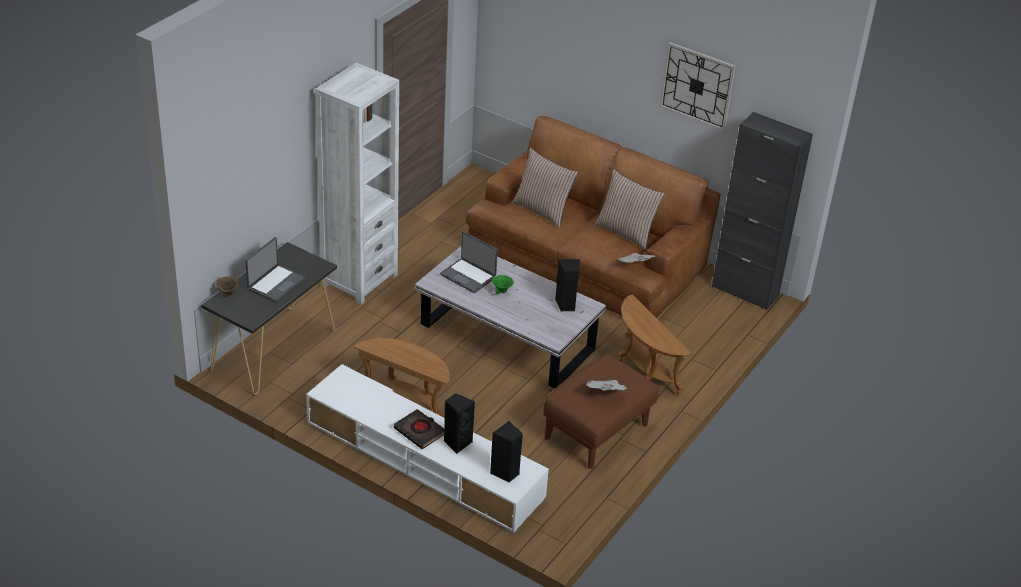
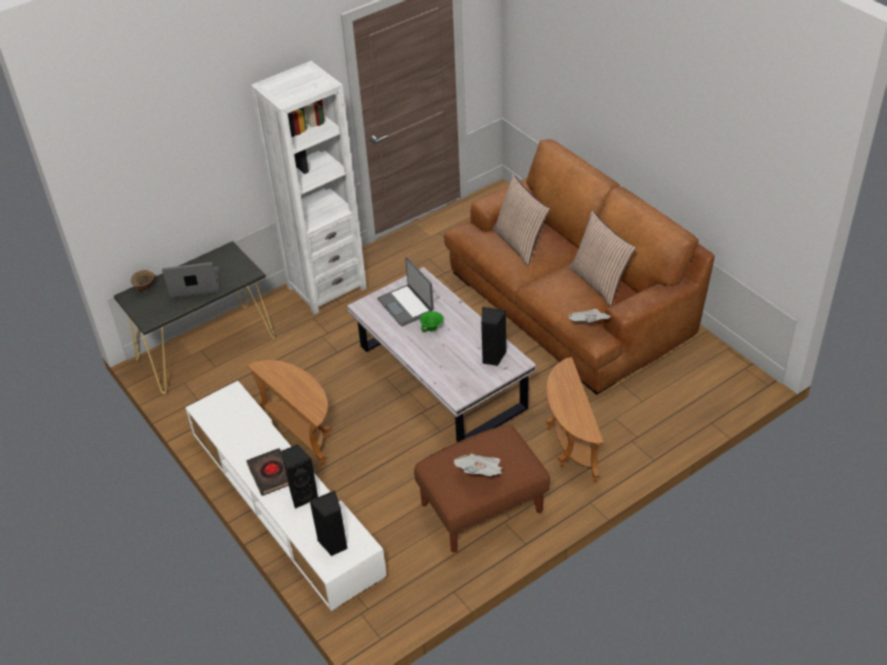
camera: 25 degrees right, 5 degrees up
laptop [245,237,305,302] -> laptop turned 150 degrees counterclockwise [162,262,220,298]
wall clock [659,42,736,131] -> none
black cabinet [712,112,813,310] -> none

